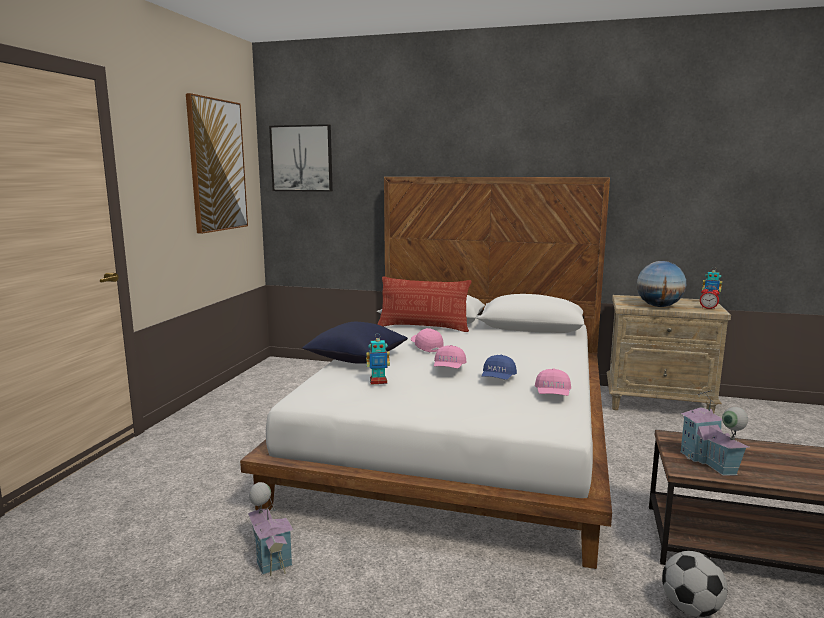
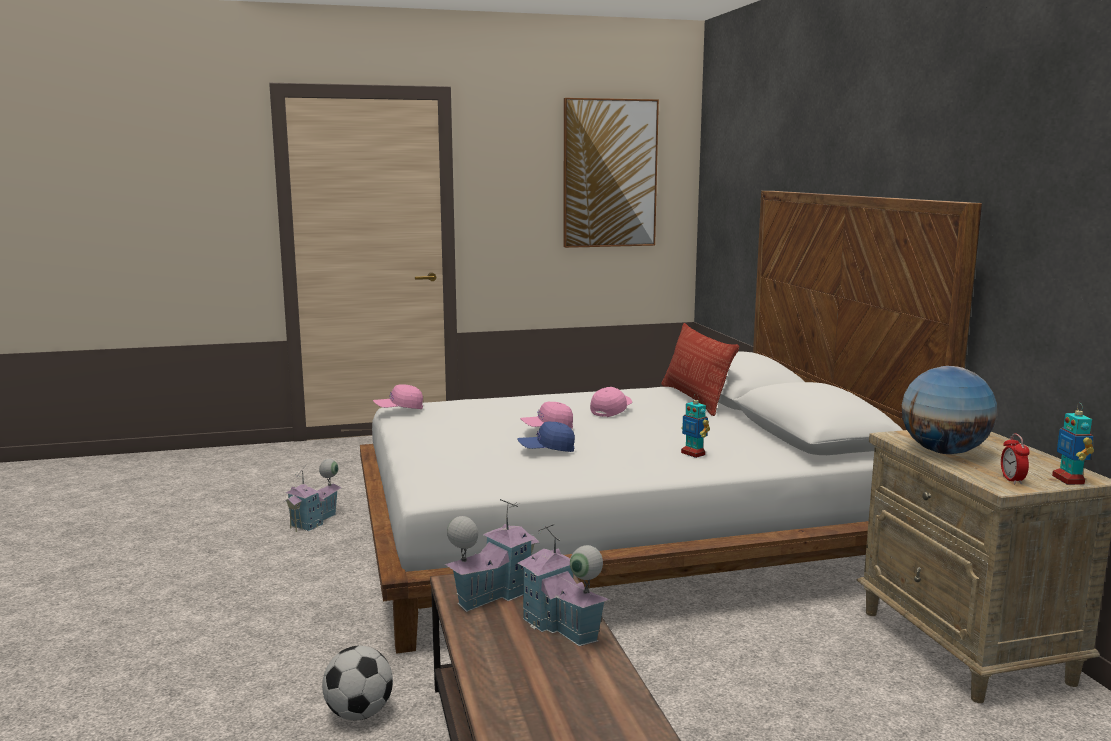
camera: 60 degrees right, 0 degrees up
picture [269,124,333,192] -> none
blue pillow [302,322,408,364] -> none
toy robot [366,333,390,385] -> toy robot moved to [681,394,710,458]
pink cap [535,368,571,396] -> pink cap moved to [373,384,423,409]
none -> toy house [518,524,610,646]

